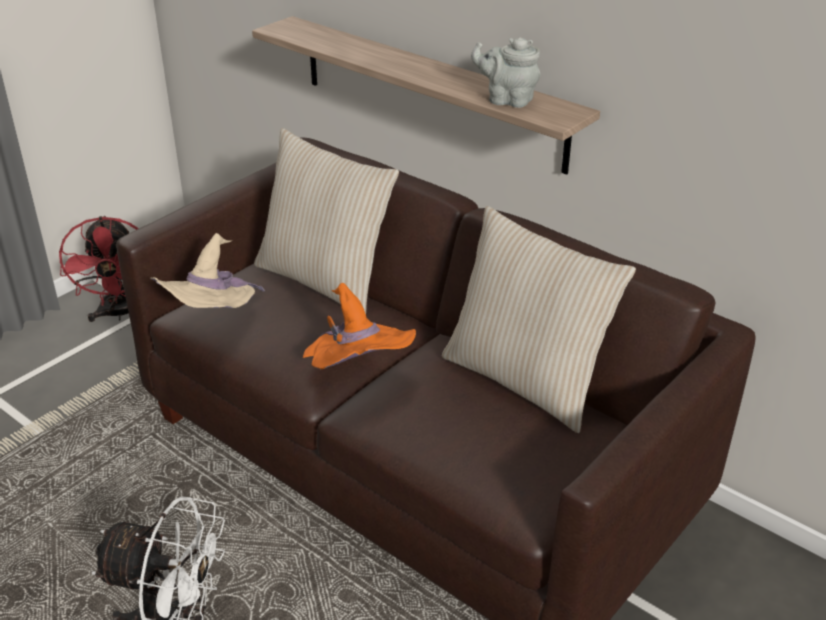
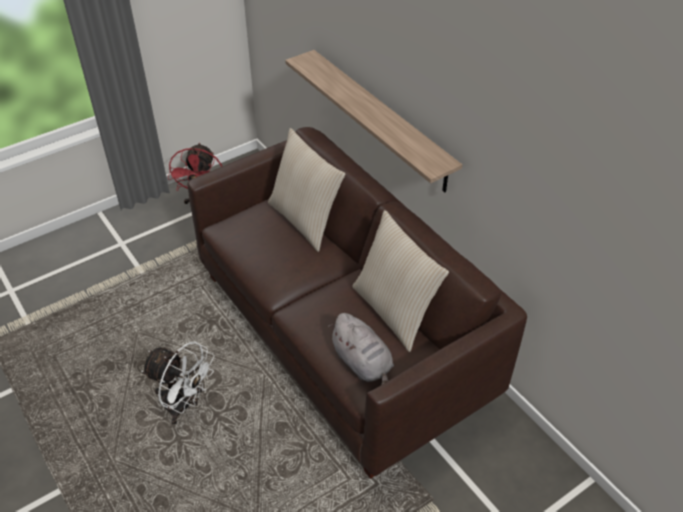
camera: 15 degrees right, 10 degrees up
beige hat [150,233,265,308] -> none
orange hat [303,283,416,369] -> none
grey teapot [471,37,541,108] -> none
none -> grey plush toy [328,313,394,385]

